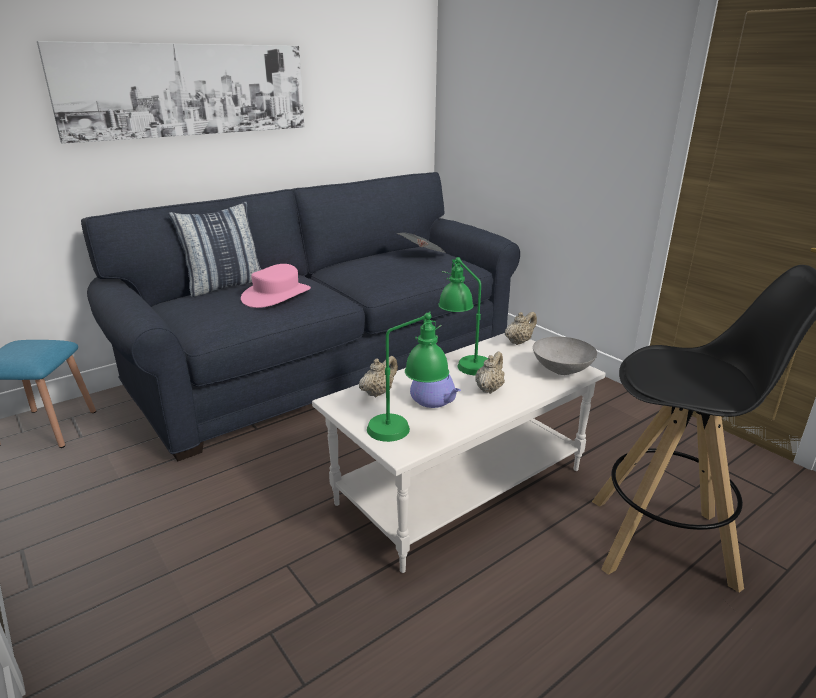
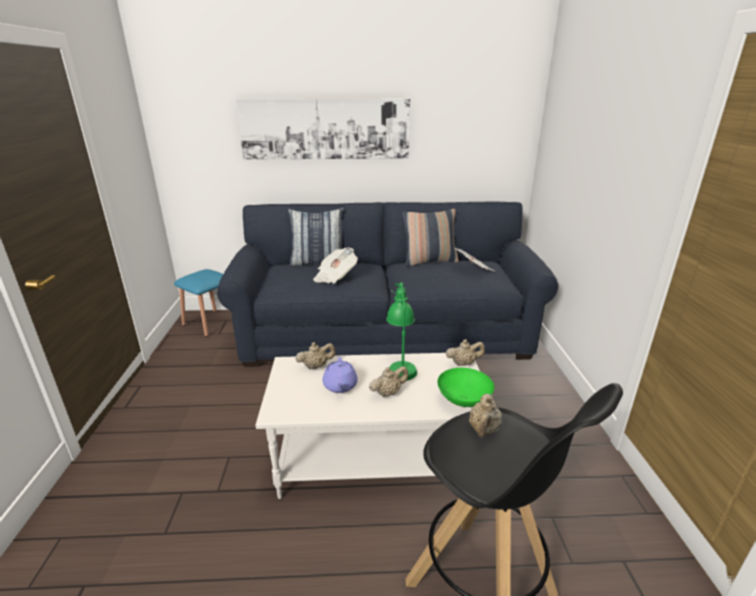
camera: 35 degrees right, 0 degrees up
pink hat [241,264,311,308] -> newspaper [313,247,358,283]
green table lamp [367,312,449,442] -> none
grey bowl [533,337,597,375] -> green bowl [438,368,494,407]
none -> pillow [402,209,459,266]
none -> beige teapot [469,394,502,438]

